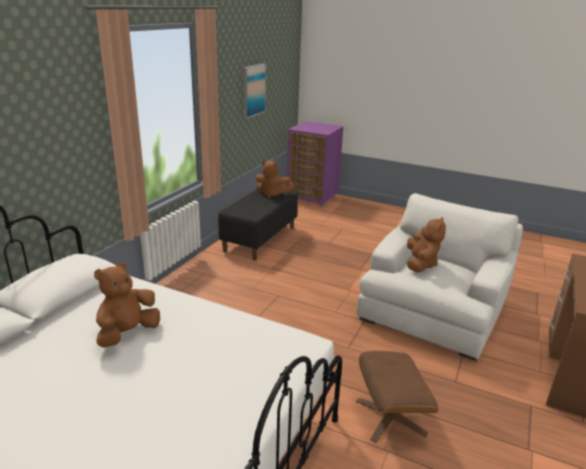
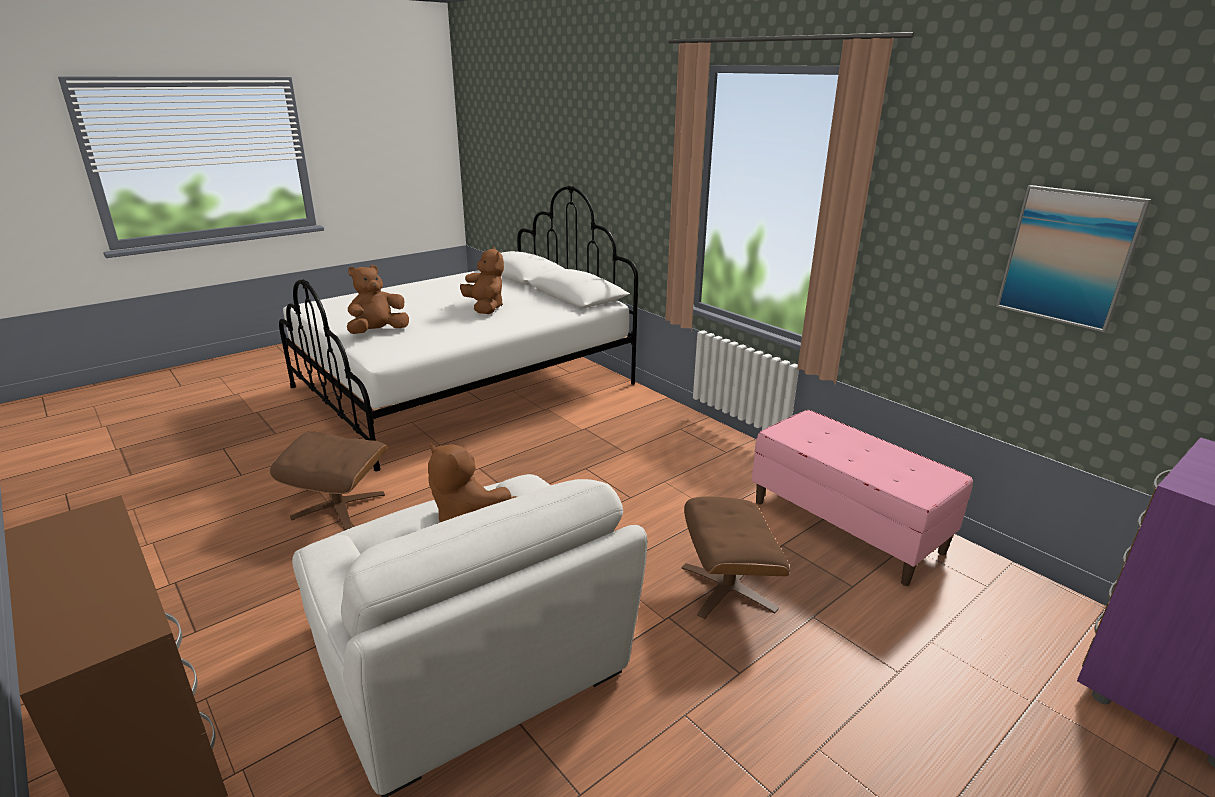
camera: 115 degrees right, 0 degrees up
black bench [218,189,298,260] -> pink bench [752,410,973,586]
brown plush toy [256,161,294,198] -> brown plush toy moved to [347,265,409,334]
none -> brown ottoman [681,497,790,619]

